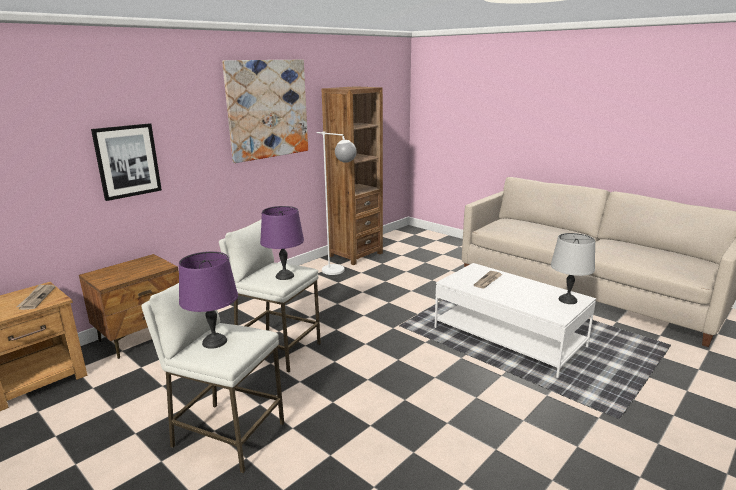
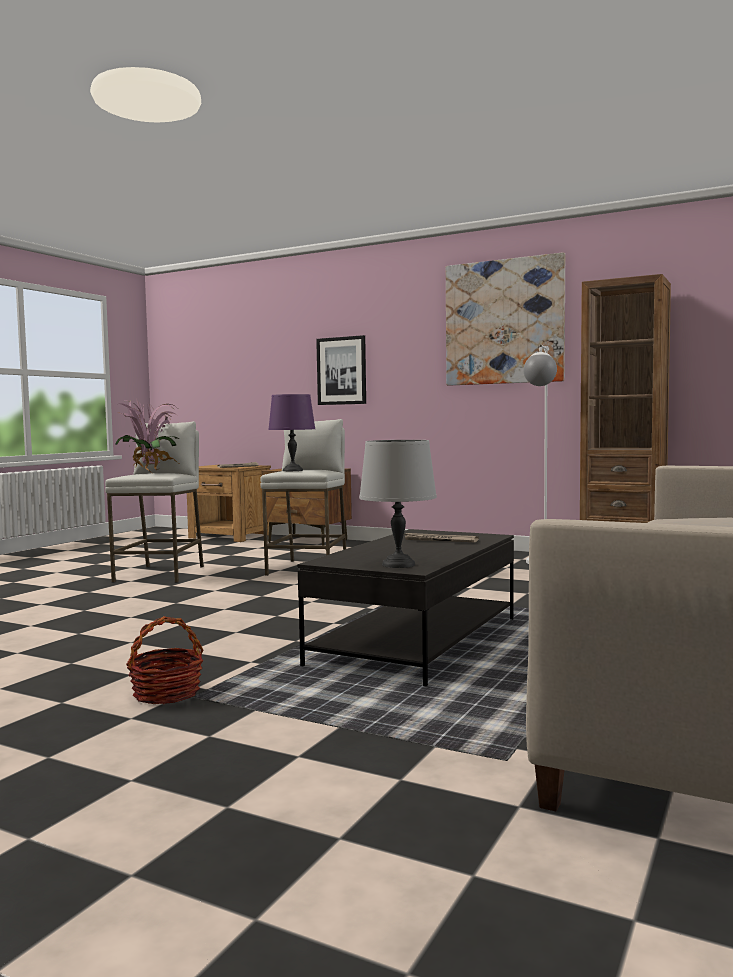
camera: 75 degrees right, 15 degrees down
purple table lamp [179,251,238,349] -> potted plant [115,398,180,473]
white coffee table [434,263,596,378] -> black coffee table [297,529,514,686]
none -> basket [126,616,204,704]

